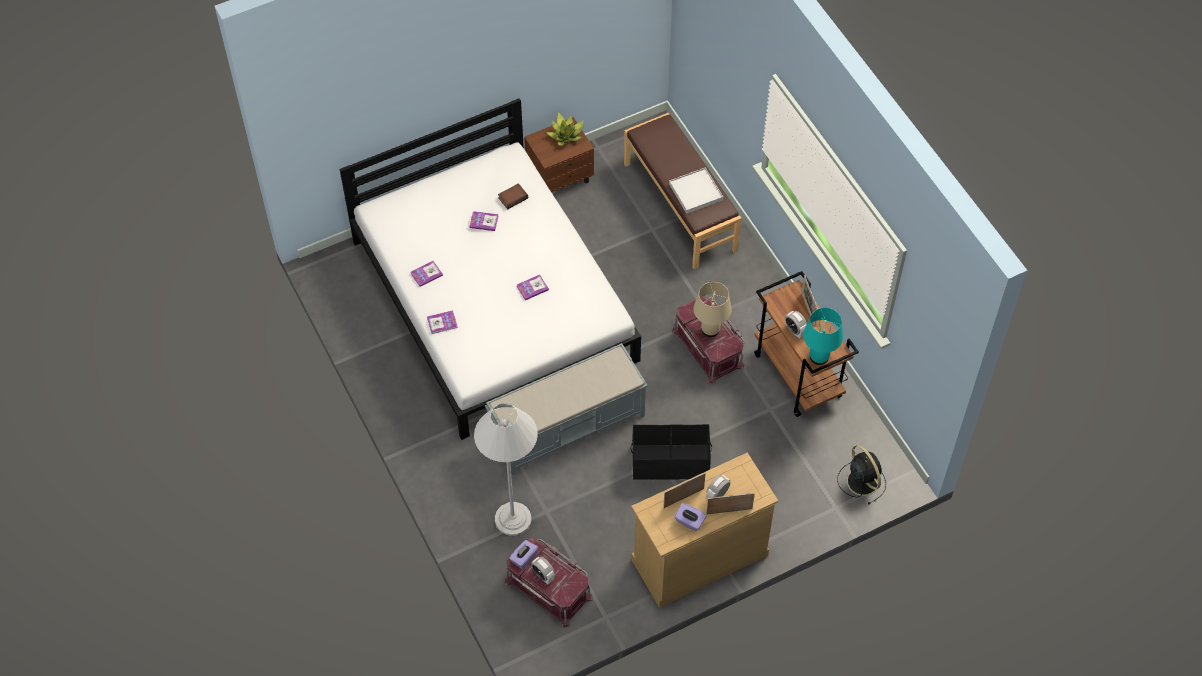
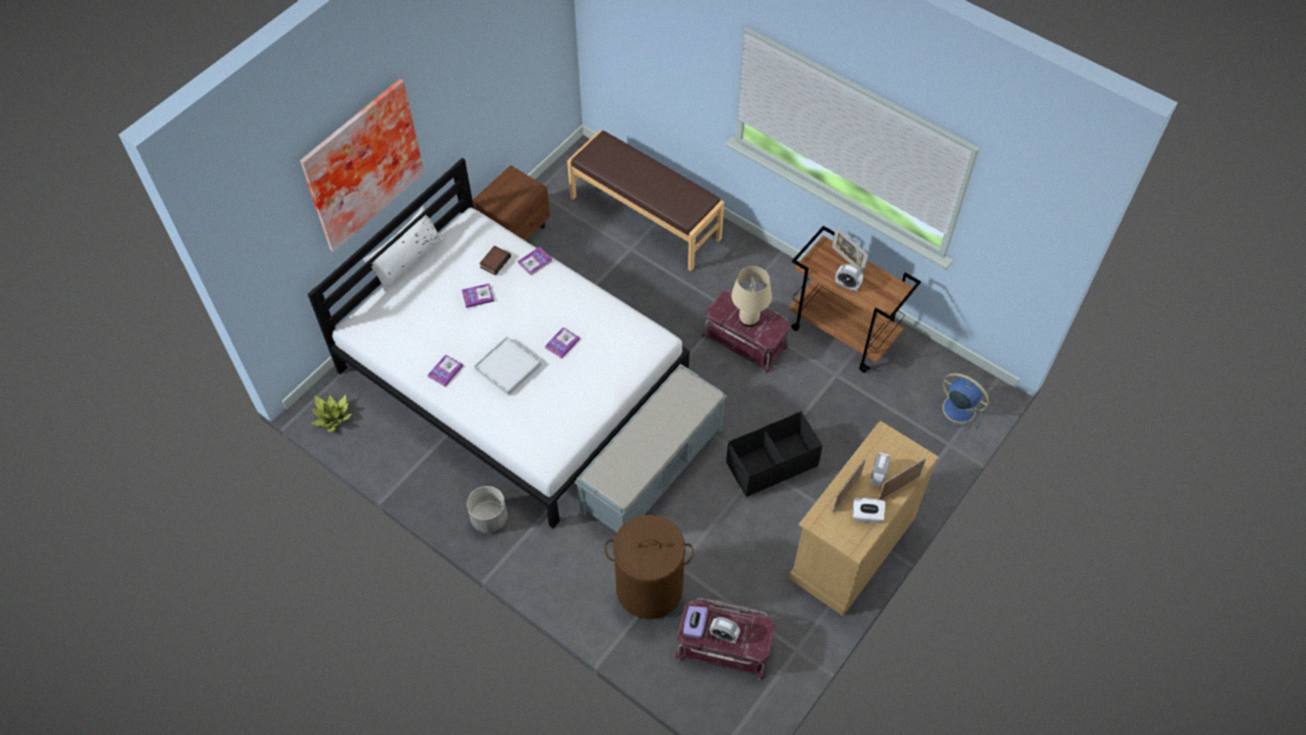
camera: 25 degrees left, 0 degrees up
book [427,310,458,334] -> book moved to [518,247,553,275]
white floor lamp [474,403,538,536] -> brown laundry basket [604,515,694,619]
potted plant [546,112,584,146] -> potted plant moved to [310,395,352,432]
white tray [669,167,723,214] -> white tray moved to [474,337,541,395]
purple tissue box [674,503,707,531] -> white tissue box [853,498,885,523]
turquoise table lamp [803,308,843,365] -> none
black fan [837,445,886,504] -> blue fan [933,373,989,428]
none -> picture [300,79,424,252]
none -> white pillow [363,206,444,292]
none -> grey planter [467,486,507,533]

